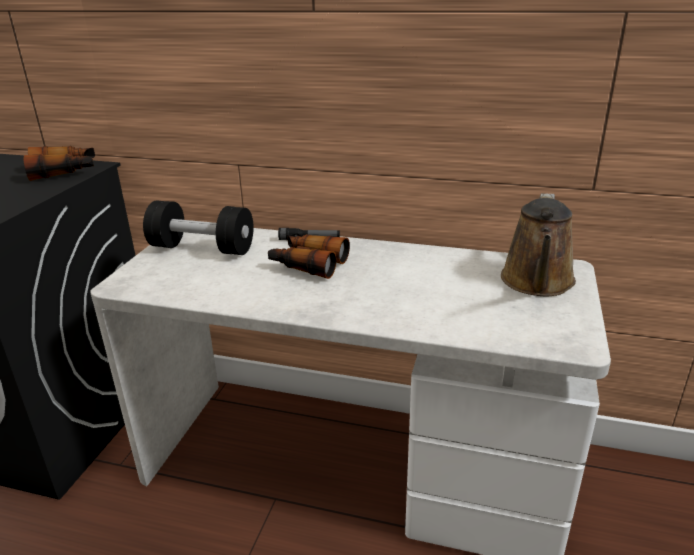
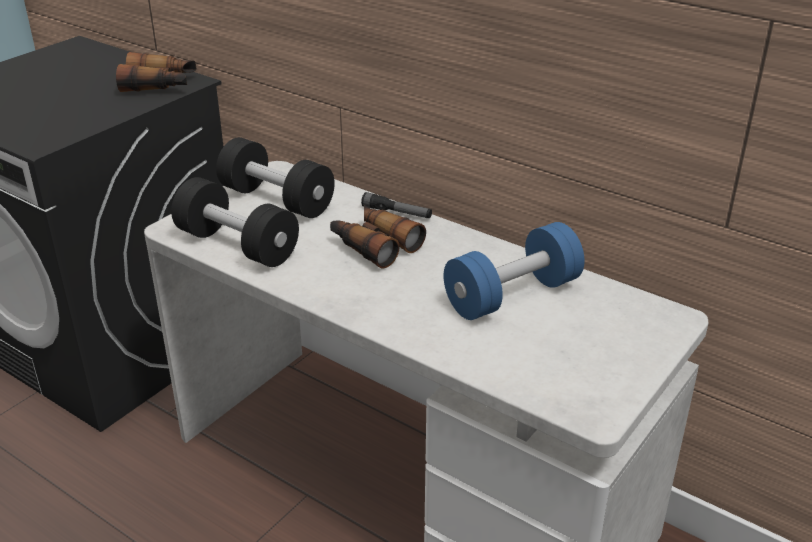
camera: 20 degrees right, 5 degrees up
brown watering can [501,193,576,296] -> none
none -> black dumbbell [171,177,299,267]
none -> blue dumbbell [444,222,585,320]

